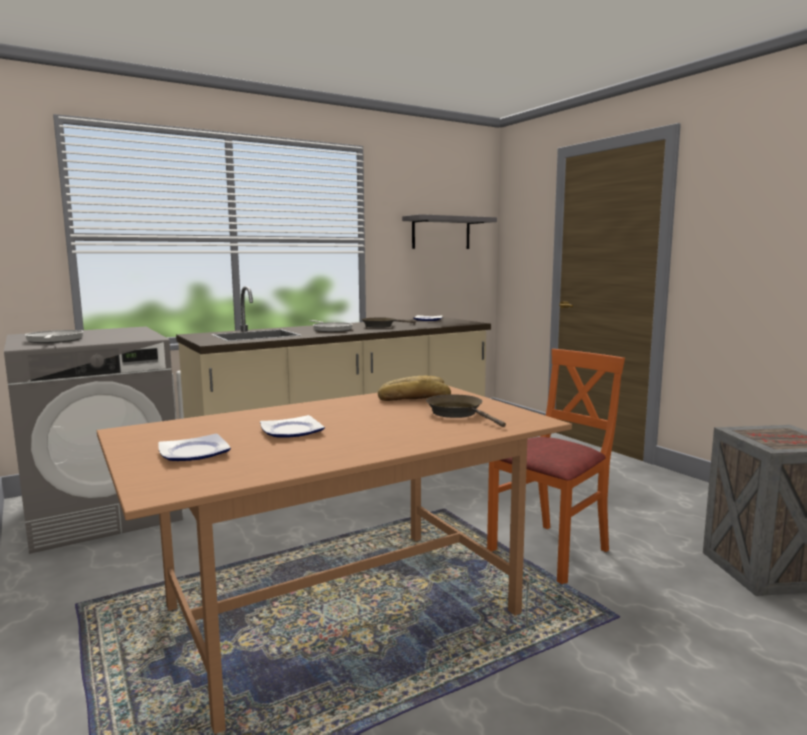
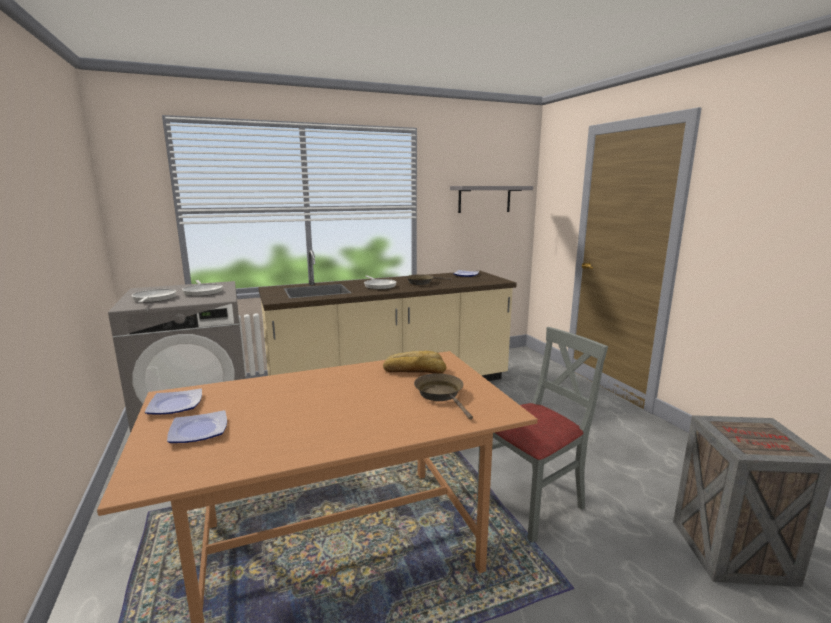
camera: 10 degrees right, 5 degrees up
plate [260,415,325,438] -> plate moved to [145,388,202,414]
orange chair [487,349,625,584] -> grey chair [477,327,608,543]
none -> frying pan [182,280,223,296]

